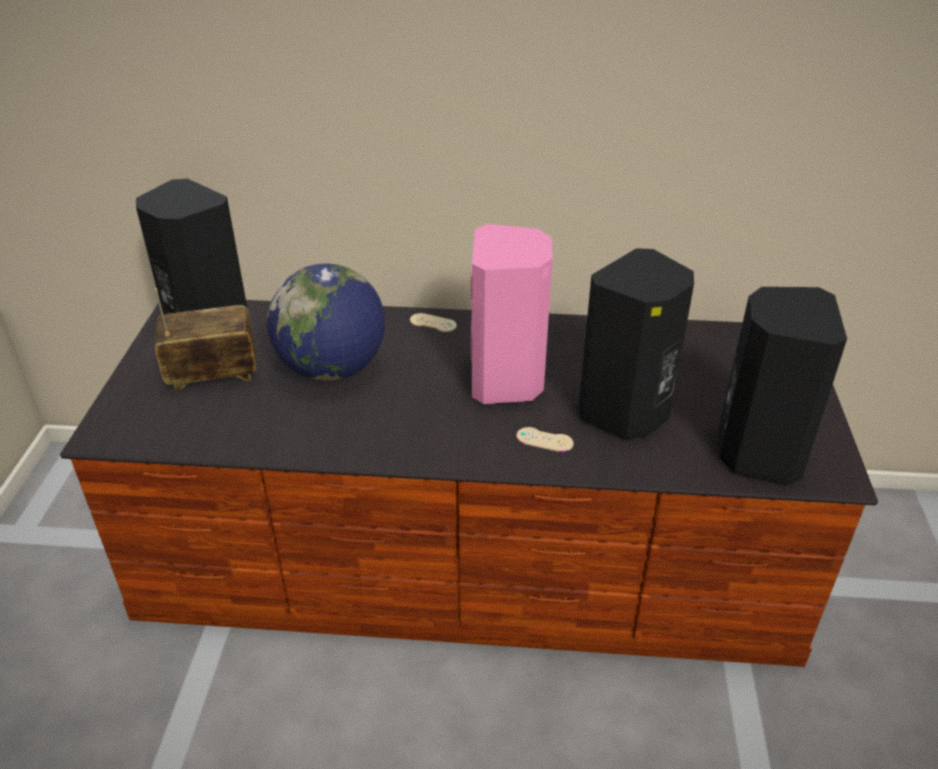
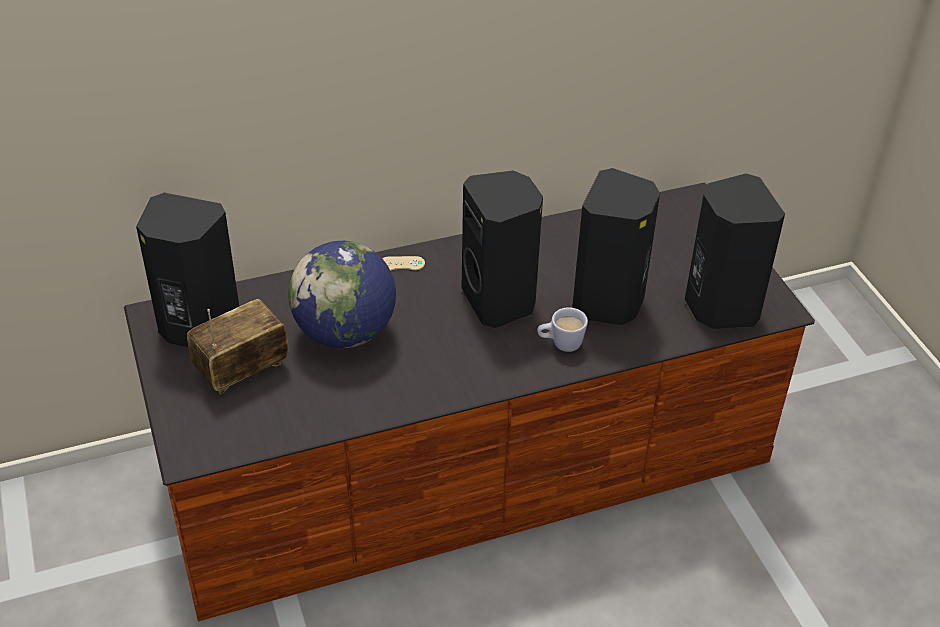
camera: 25 degrees left, 5 degrees up
pink speaker [471,224,553,404] -> black speaker [462,171,543,328]
beige game controller [516,427,574,452] -> white mug [537,307,588,352]

